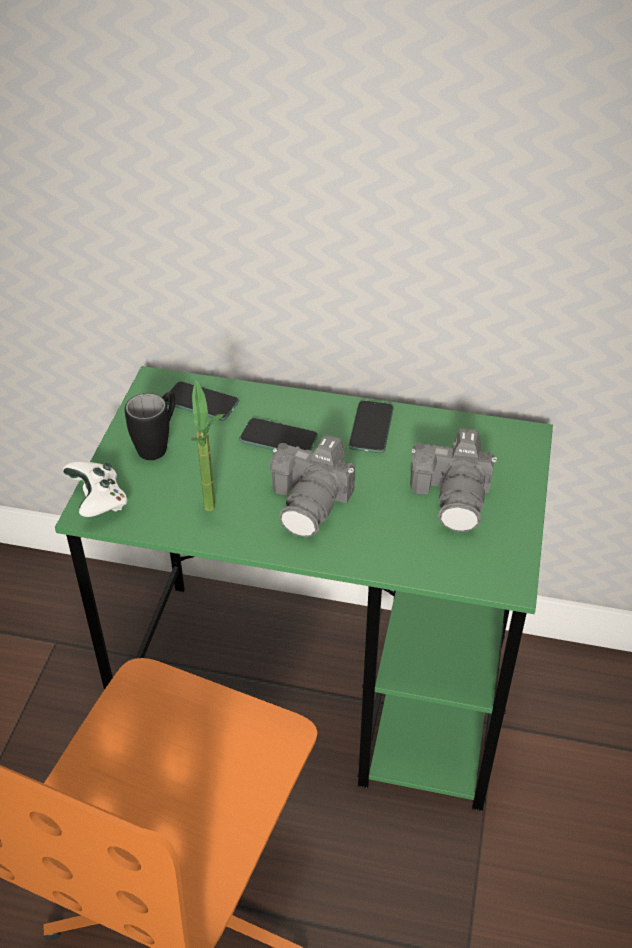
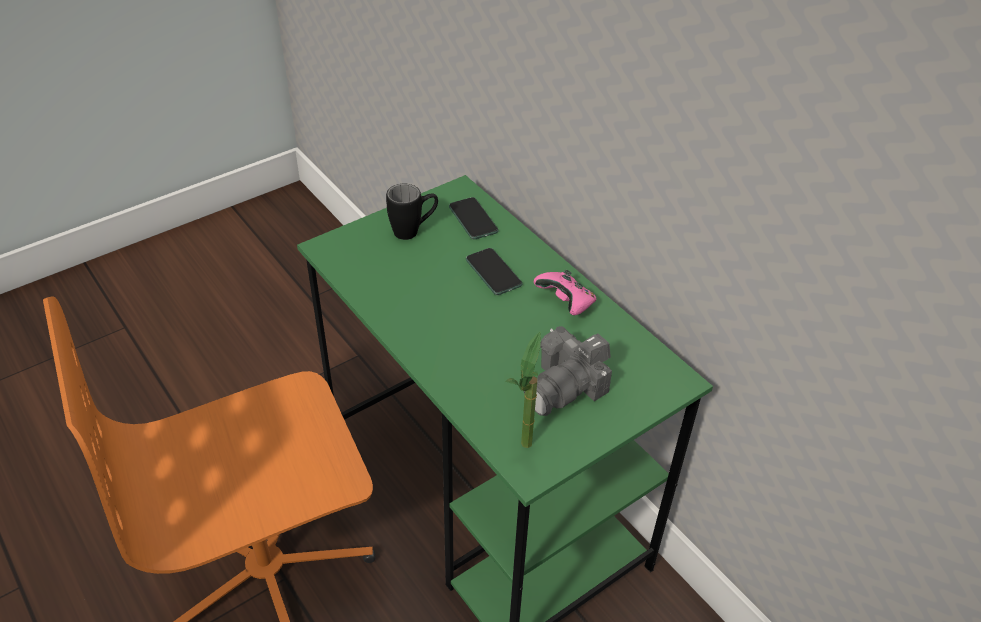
camera: 40 degrees right, 0 degrees up
white game controller [63,462,127,517] -> none
potted plant [191,380,225,511] -> potted plant moved to [505,331,541,448]
camera [270,434,355,537] -> none
phone [349,401,394,453] -> pink game controller [534,270,596,315]

